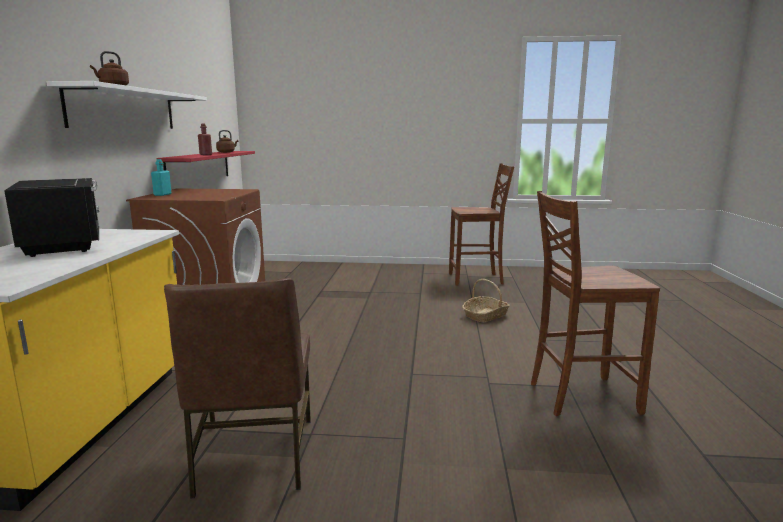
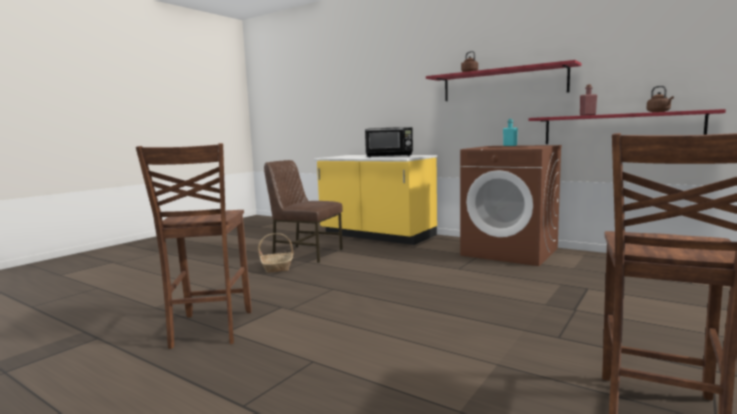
camera: 120 degrees right, 5 degrees down
white shelf [46,81,207,129] -> red shelf [426,60,582,101]
basket [462,279,510,322] -> basket moved to [258,233,294,273]
brown chair [531,191,660,416] -> brown chair turned 150 degrees clockwise [136,143,252,349]

